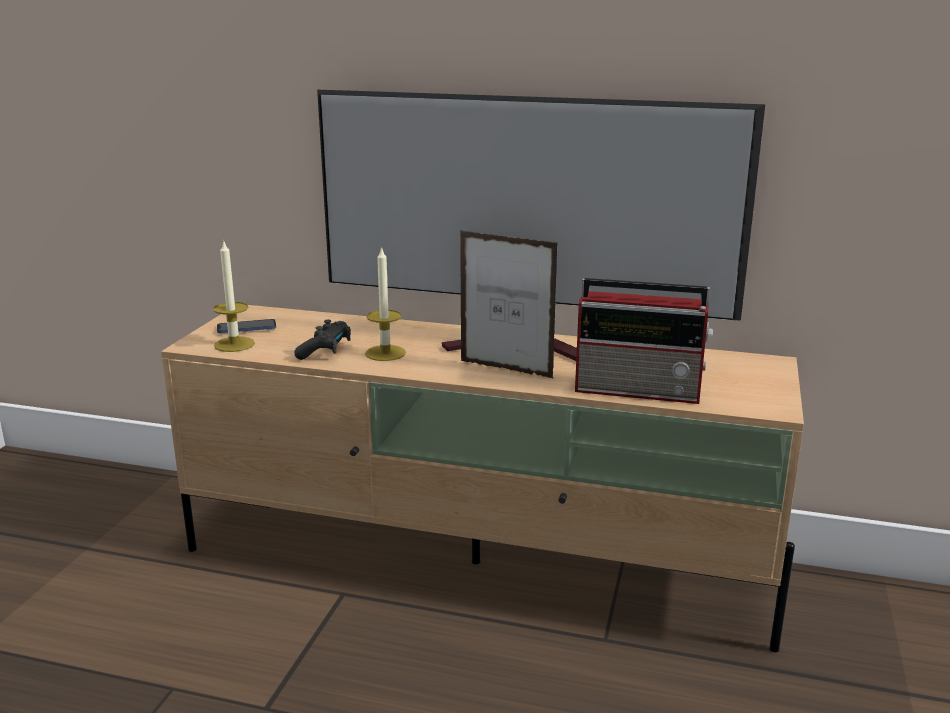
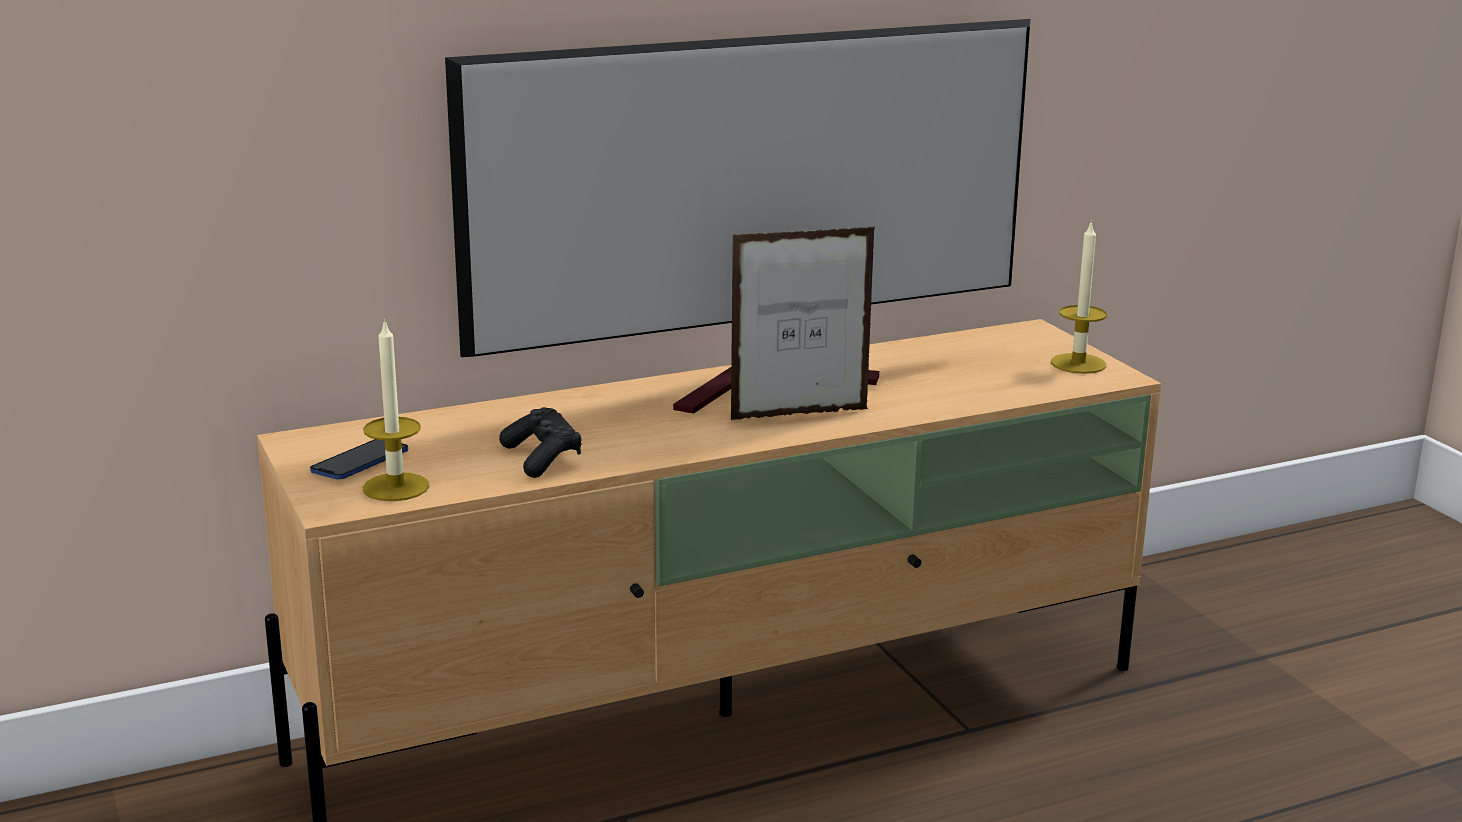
camera: 40 degrees left, 0 degrees up
candle [365,246,406,361] -> candle moved to [1051,220,1107,374]
radio [575,278,713,404] -> none

